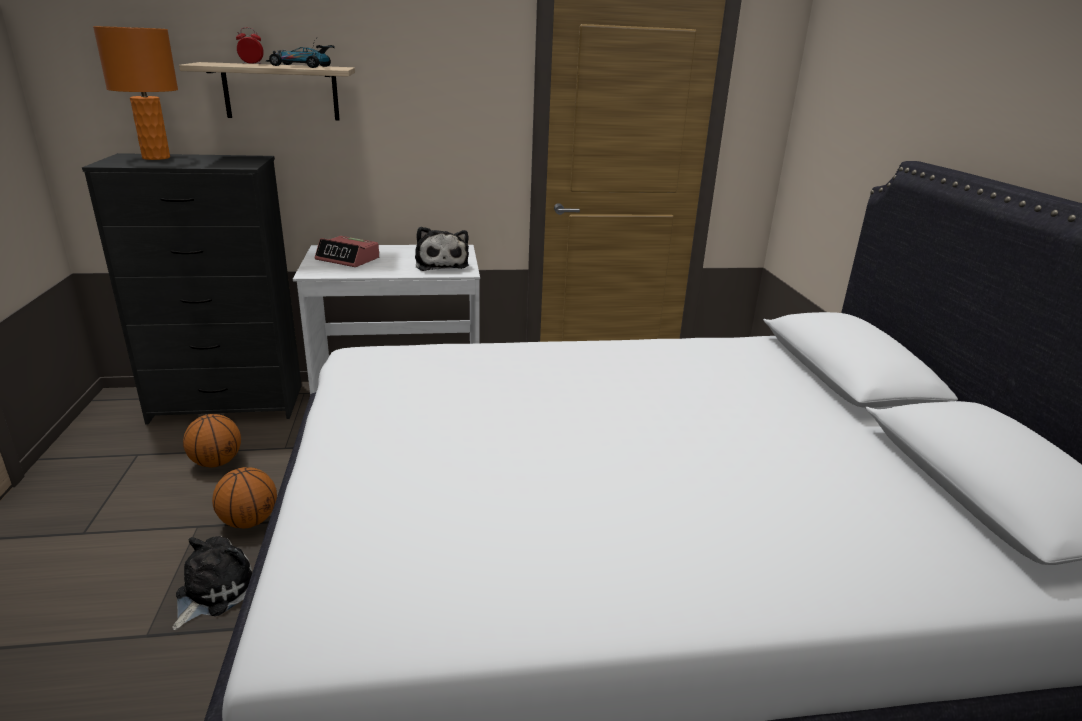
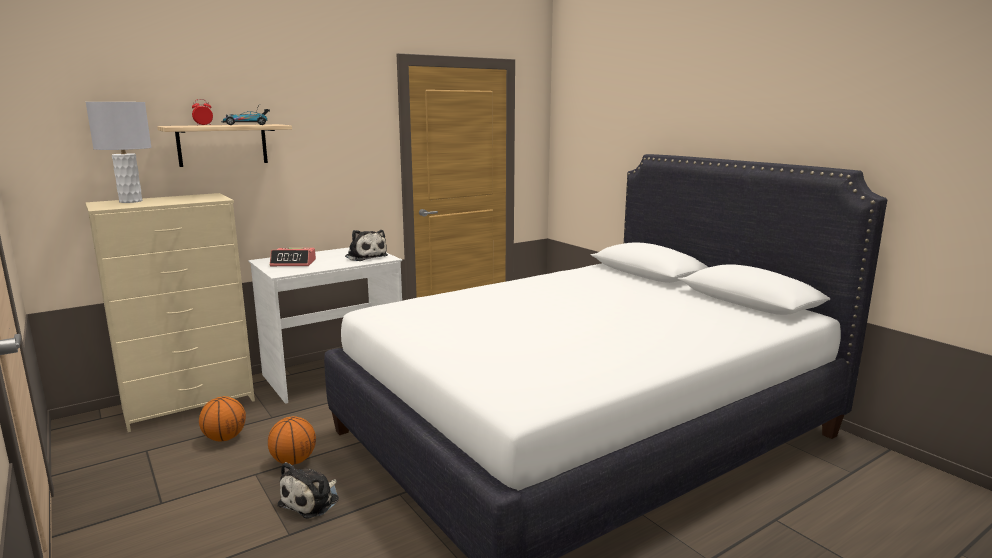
camera: 25 degrees left, 10 degrees down
black dresser [82,153,302,425] -> beige dresser [85,193,255,432]
orange table lamp [93,26,178,160] -> grey table lamp [86,102,152,203]
plush toy [172,536,252,630] -> plush toy turned 150 degrees counterclockwise [277,462,339,519]

